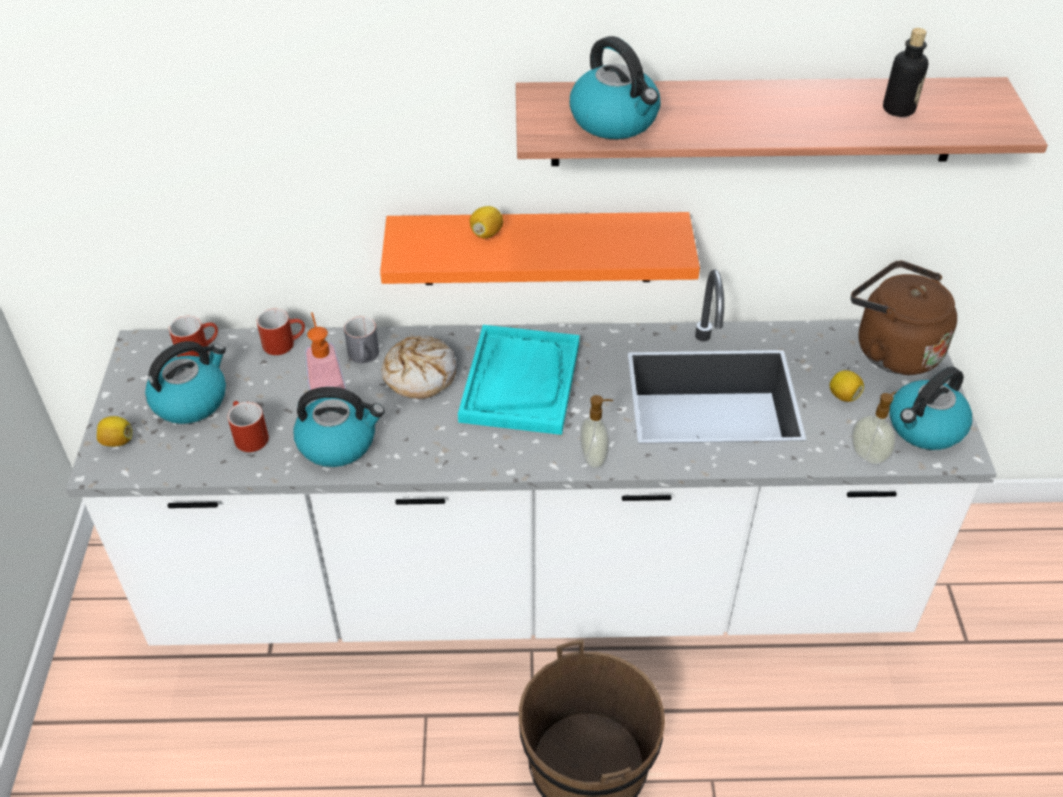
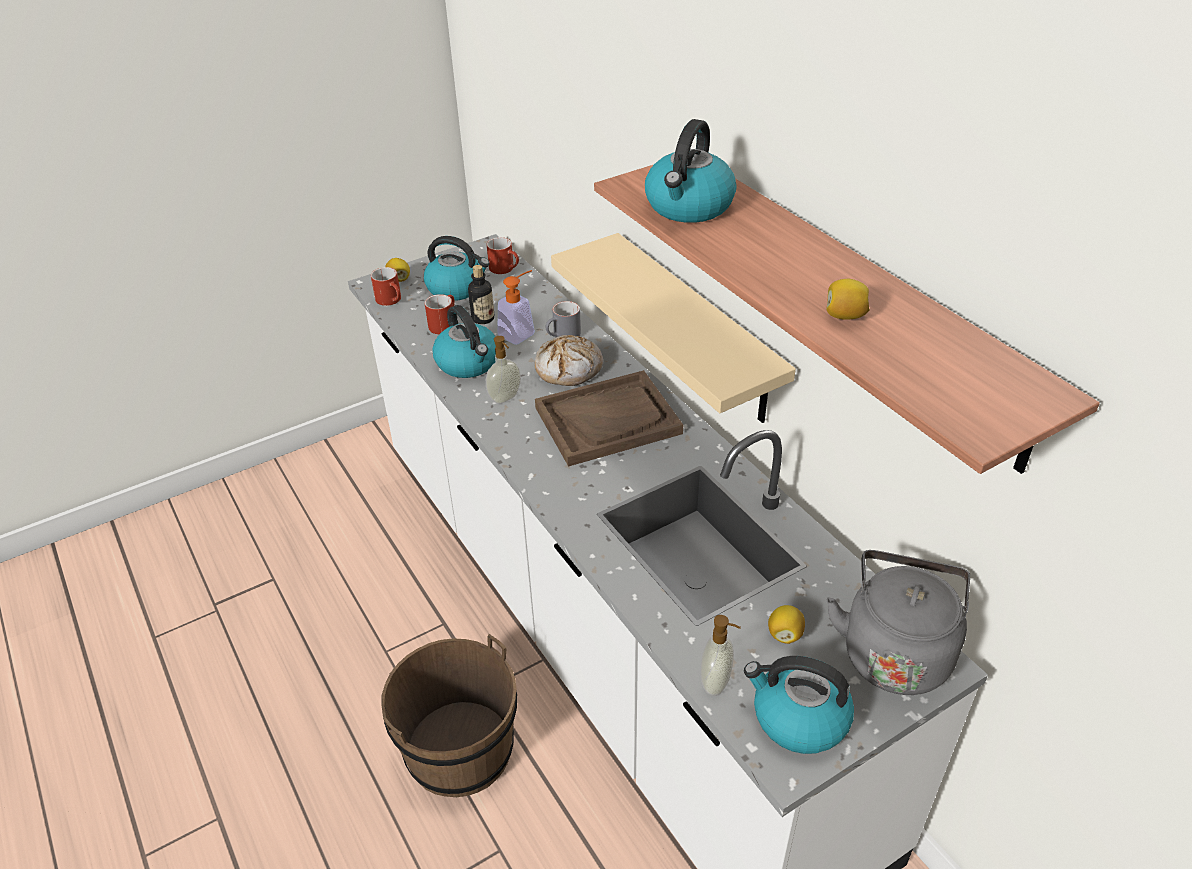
camera: 60 degrees right, 5 degrees down
red mug [257,309,305,355] -> red mug moved to [371,267,401,306]
orange shelf [380,212,700,285] -> beige shelf [551,233,796,423]
turquoise tray [458,325,580,435] -> brown tray [535,370,683,467]
lemon [470,206,503,239] -> lemon moved to [826,279,870,320]
soap dispenser [580,395,613,469] -> soap dispenser moved to [486,336,521,404]
brown kettle [851,261,957,375] -> grey kettle [827,550,970,695]
bottle [883,28,928,117] -> bottle moved to [468,265,494,324]

